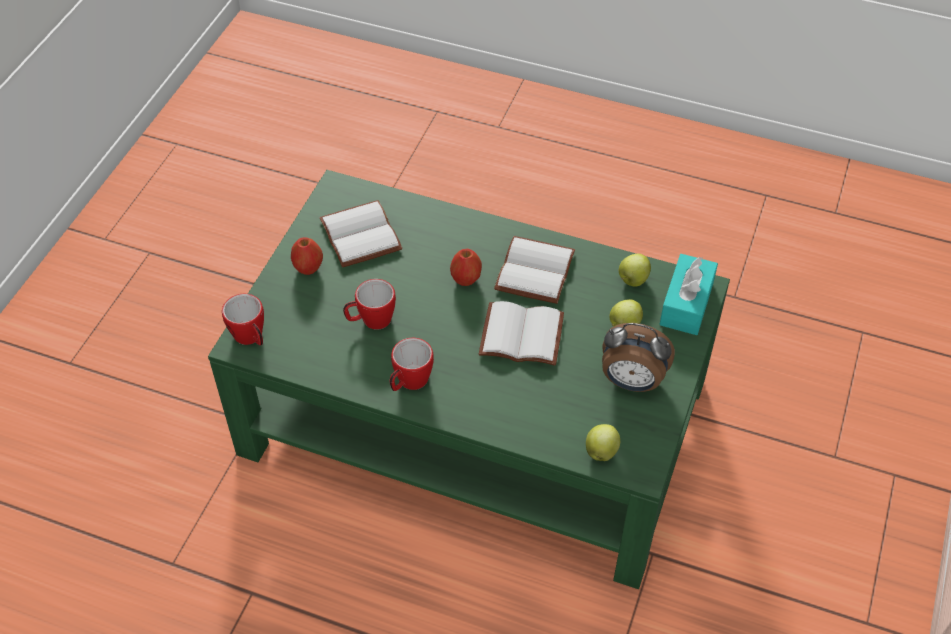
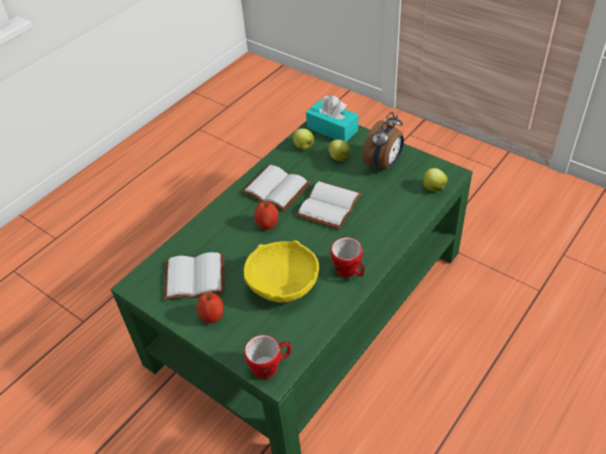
camera: 70 degrees left, 5 degrees down
mug [343,279,396,330] -> yellow bowl [244,240,319,302]

